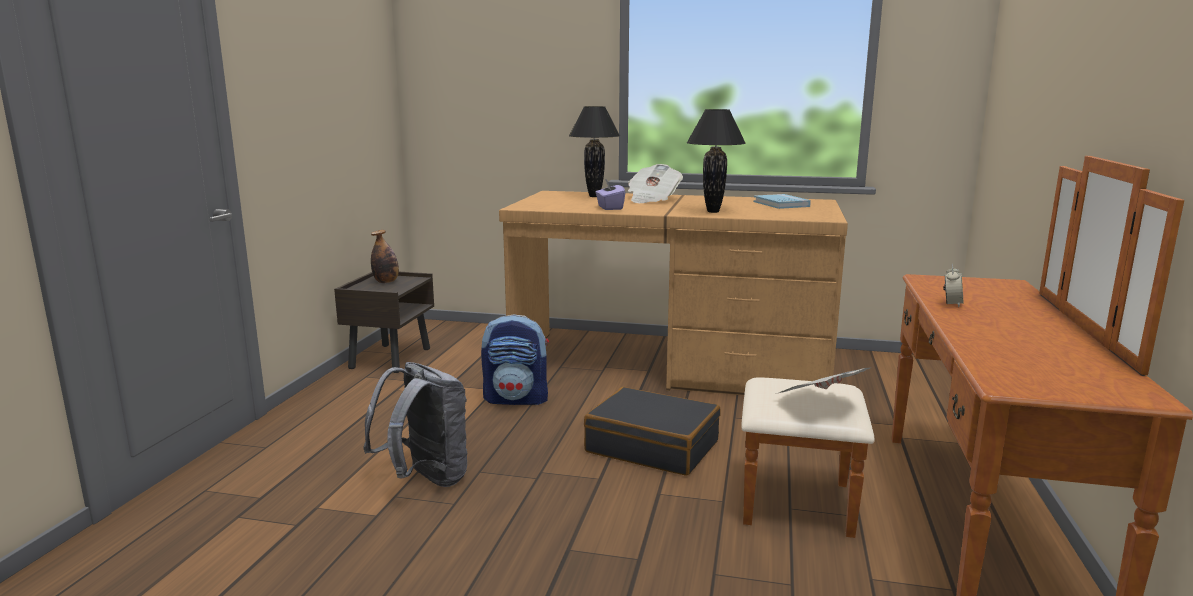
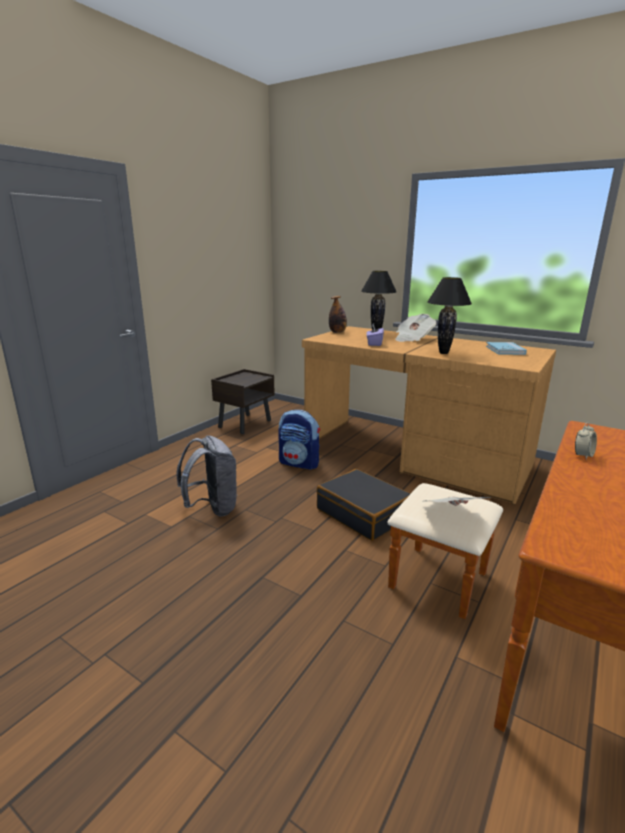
camera: 20 degrees right, 5 degrees up
bottle [371,230,399,283] -> bottle moved to [329,296,347,333]

